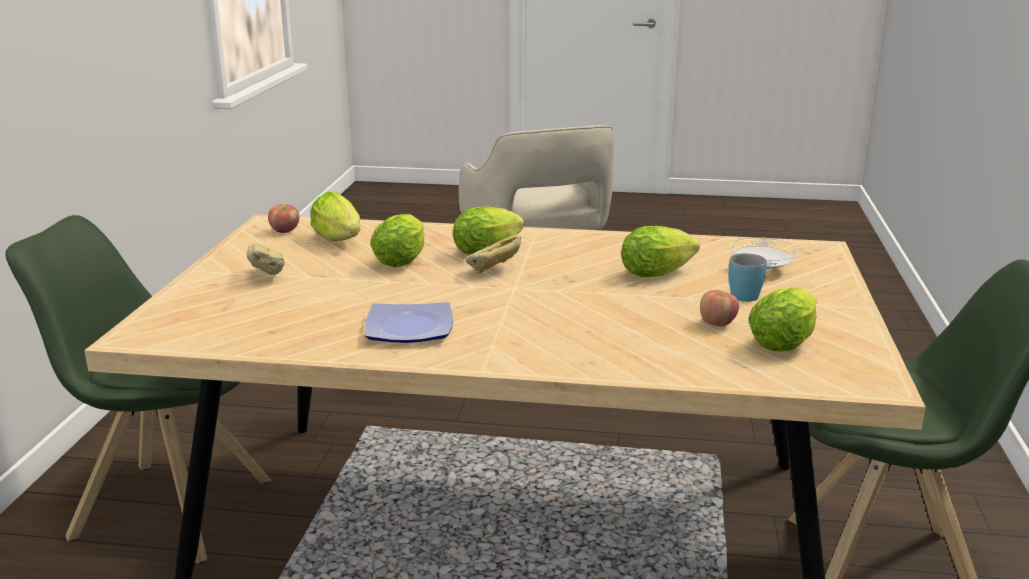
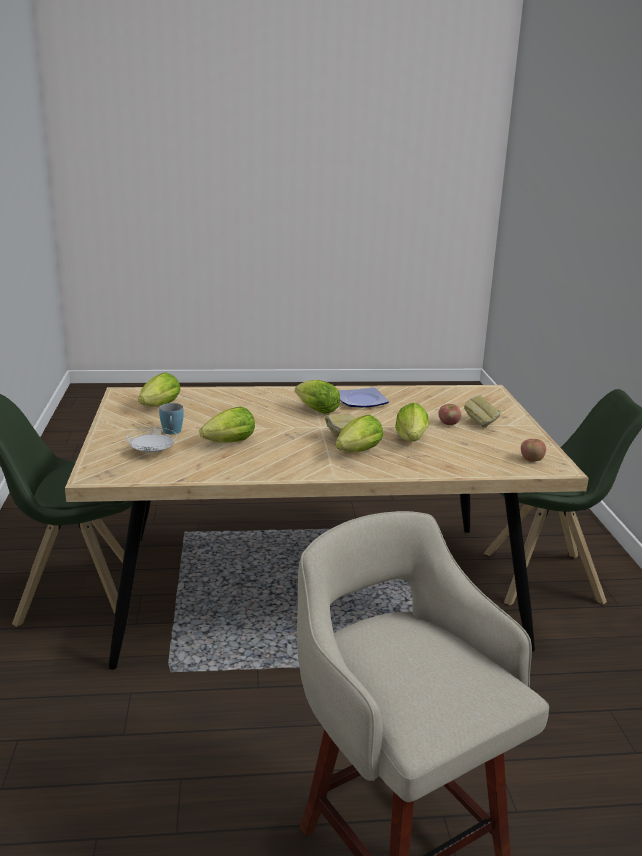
camera: 165 degrees right, 0 degrees up
lettuce [311,192,360,241] -> lettuce moved to [295,380,340,414]
apple [700,290,739,326] -> apple moved to [438,404,461,425]

